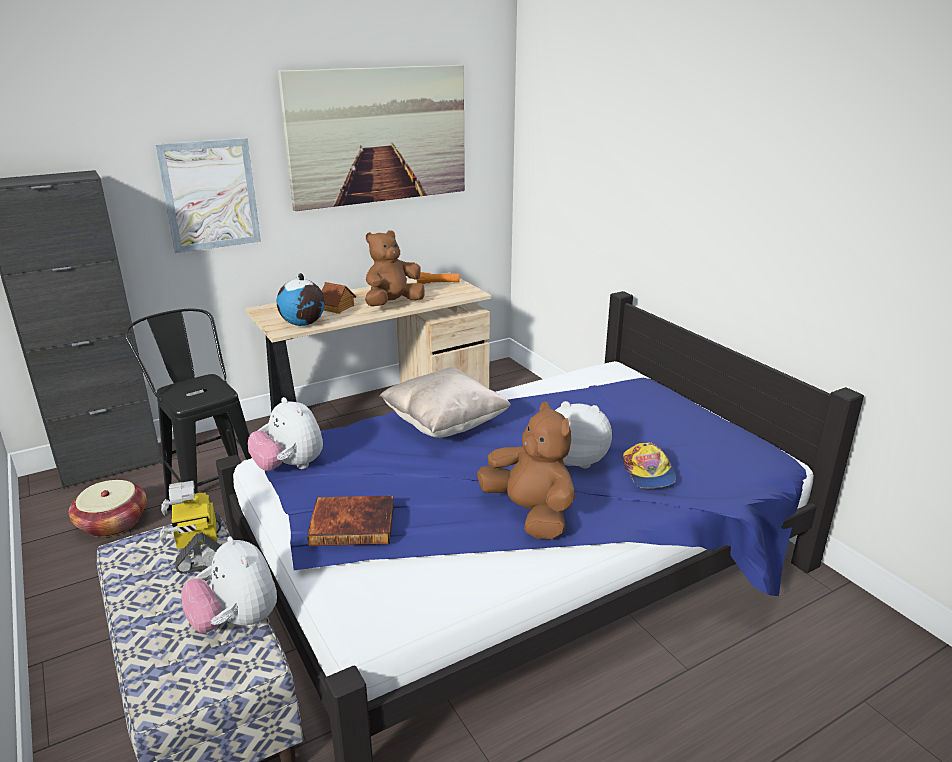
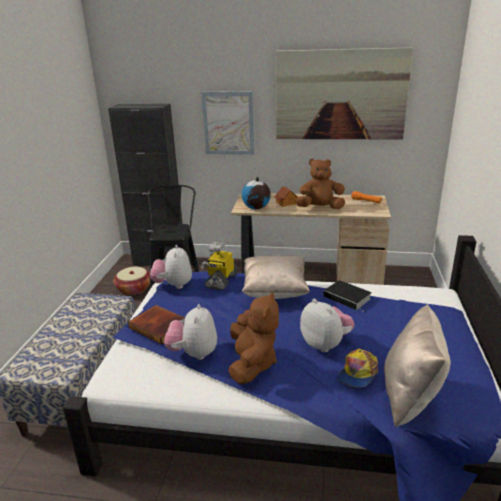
camera: 40 degrees right, 0 degrees up
toy robot [160,480,221,574] -> toy robot moved to [200,242,239,290]
plush toy [181,536,277,633] -> plush toy moved to [164,304,217,360]
none -> book [323,280,372,312]
none -> beige pillow [384,304,451,427]

